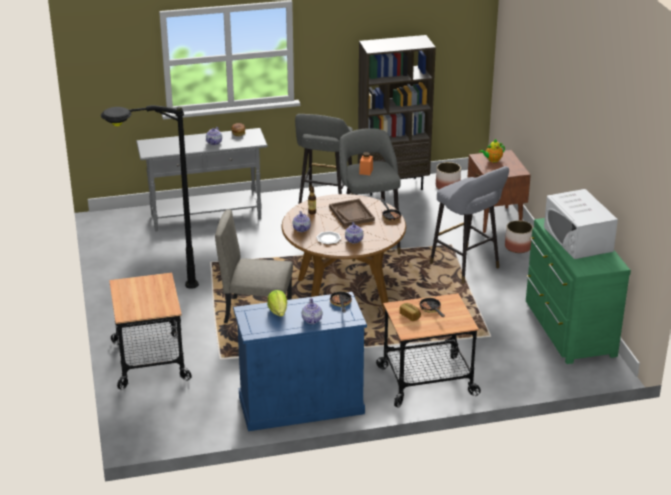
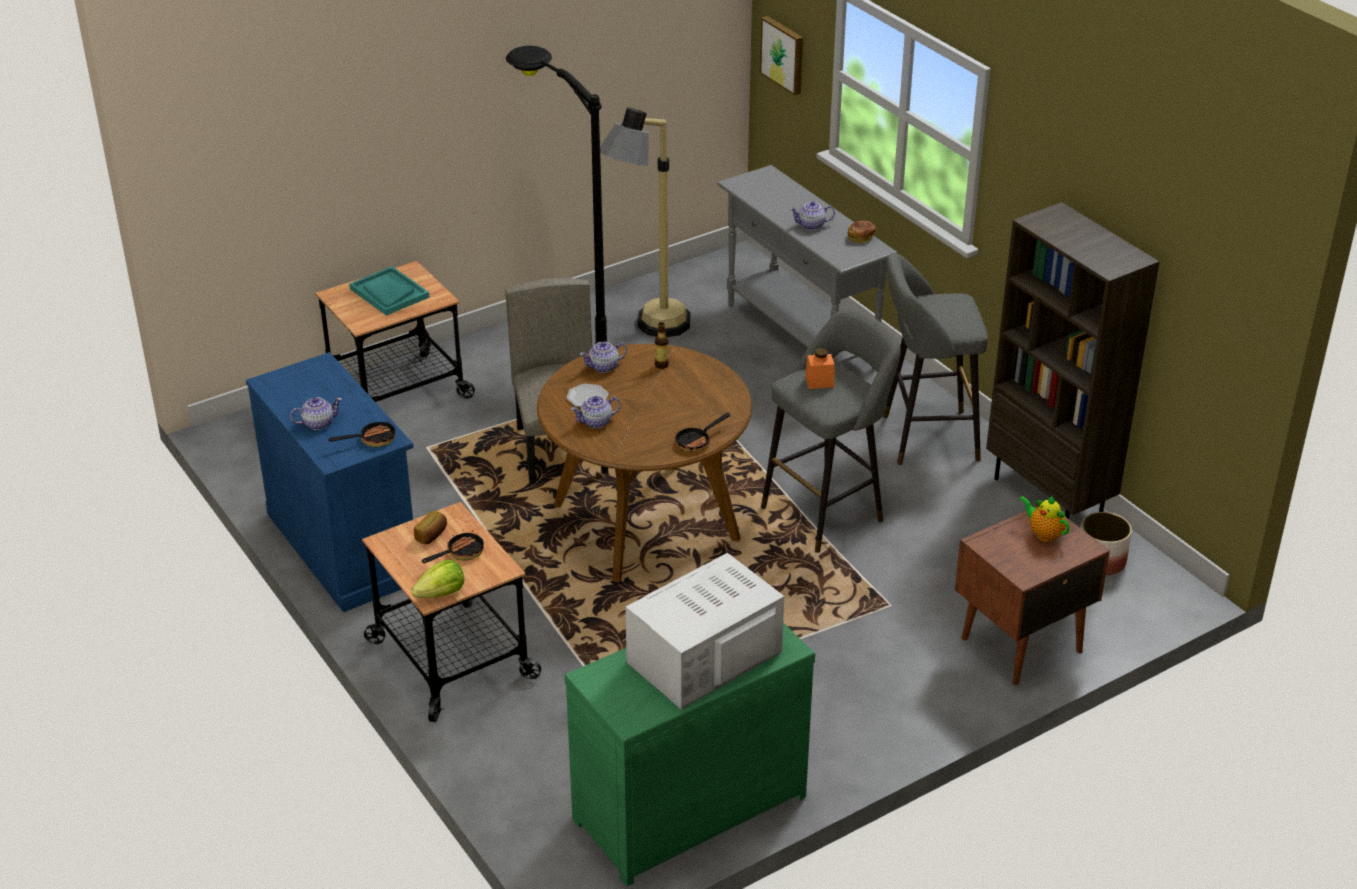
camera: 70 degrees right, 5 degrees up
lettuce [267,290,287,317] -> lettuce moved to [411,560,464,598]
brown tray [329,199,375,227] -> none
grey stool [430,166,509,284] -> none
planter [505,220,533,253] -> none
none -> turquoise tray [349,266,429,316]
none -> floor lamp [600,107,691,337]
none -> picture [760,16,803,95]

